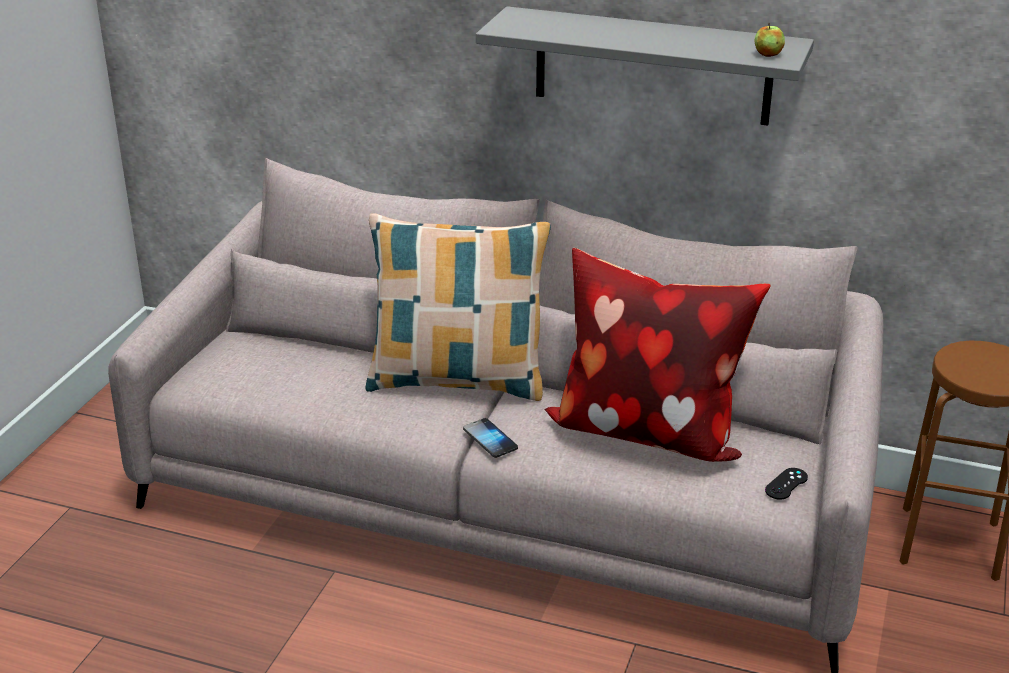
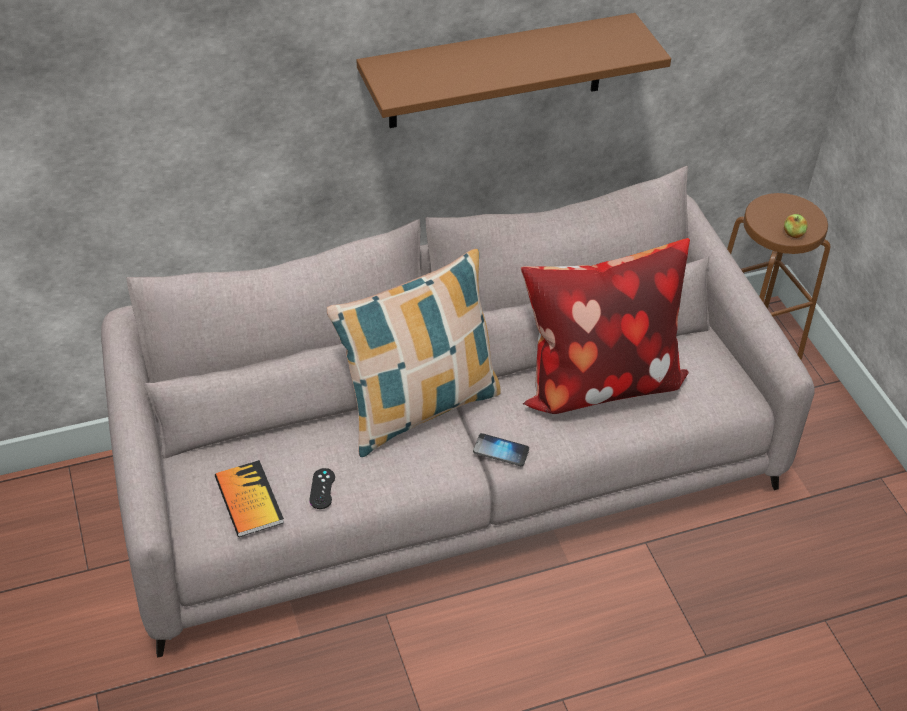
camera: 40 degrees left, 15 degrees up
grey shelf [476,6,814,126] -> brown shelf [357,13,671,128]
apple [755,23,785,57] -> apple moved to [784,214,807,238]
black game controller [765,468,808,500] -> black game controller moved to [309,468,335,509]
none -> book [215,460,284,537]

